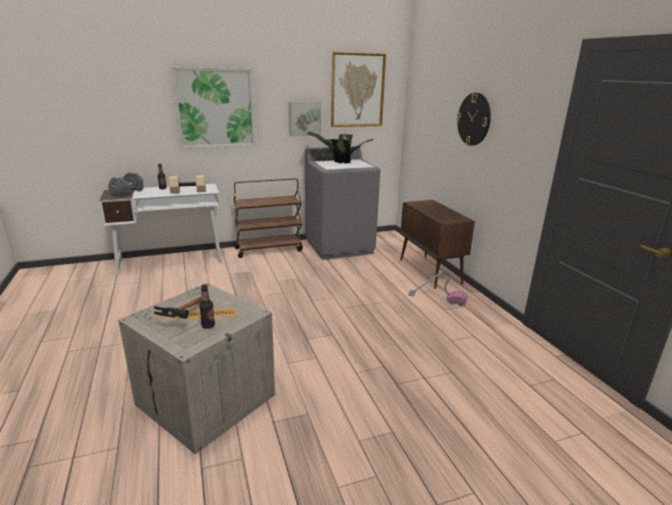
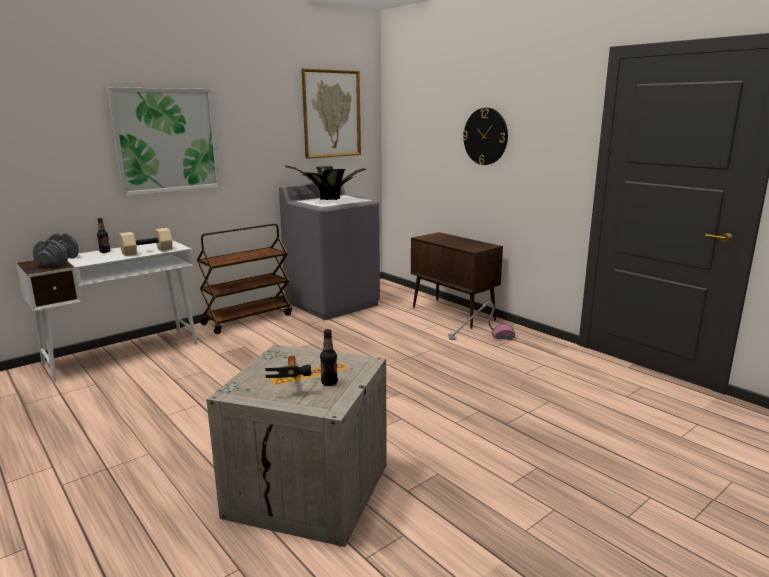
camera: 20 degrees left, 5 degrees down
picture [289,102,322,136] -> none

